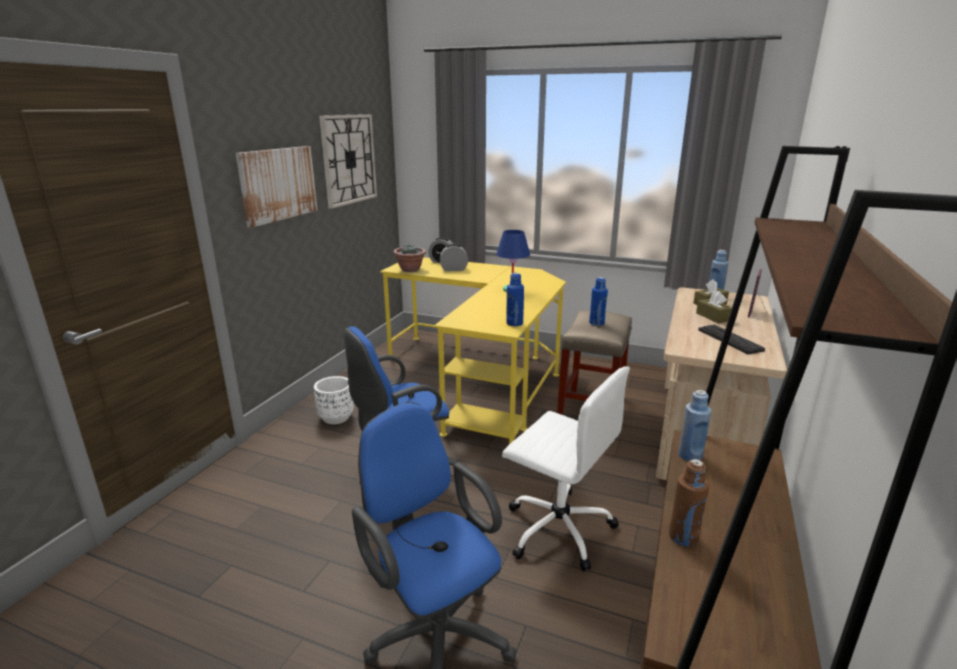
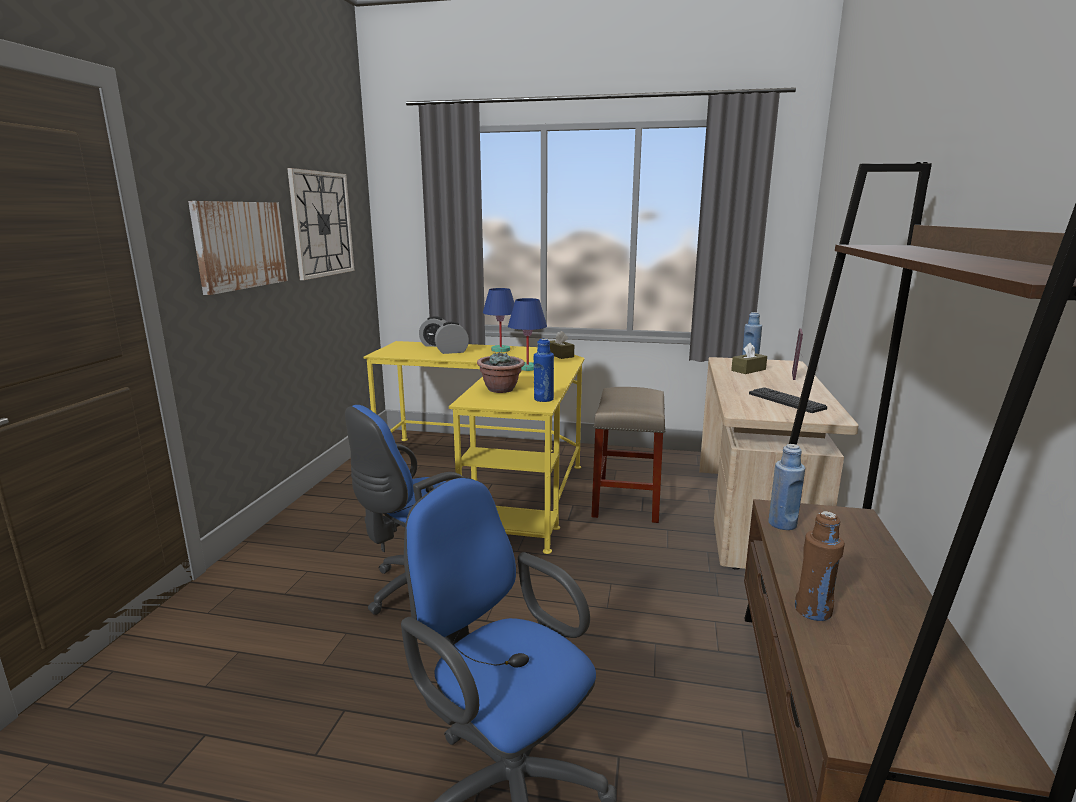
camera: 10 degrees left, 5 degrees down
white planter [314,376,354,424] -> none
potted plant [394,244,426,272] -> potted plant moved to [477,352,525,393]
white office chair [502,366,630,572] -> none
blue bottle [589,277,608,326] -> none
brown tissue box [696,291,732,323] -> brown tissue box moved to [550,331,574,359]
none -> blue table lamp [483,288,514,352]

